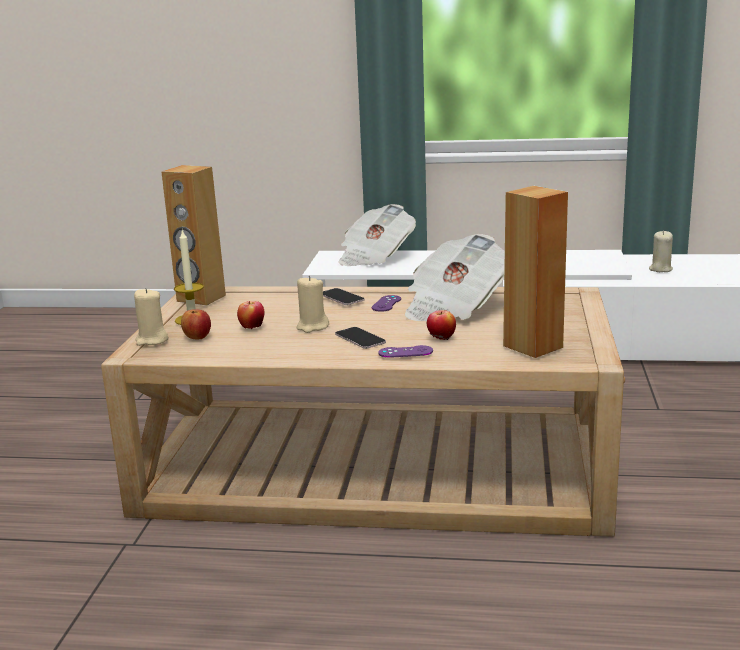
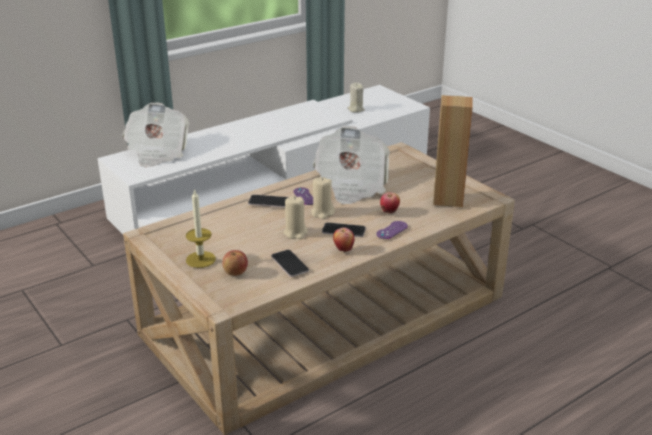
camera: 45 degrees left, 10 degrees up
beige candle [134,288,169,346] -> beige candle moved to [311,177,335,219]
brown speaker [161,165,226,305] -> none
apple [237,301,265,329] -> apple moved to [333,228,354,252]
none -> phone [271,250,309,277]

